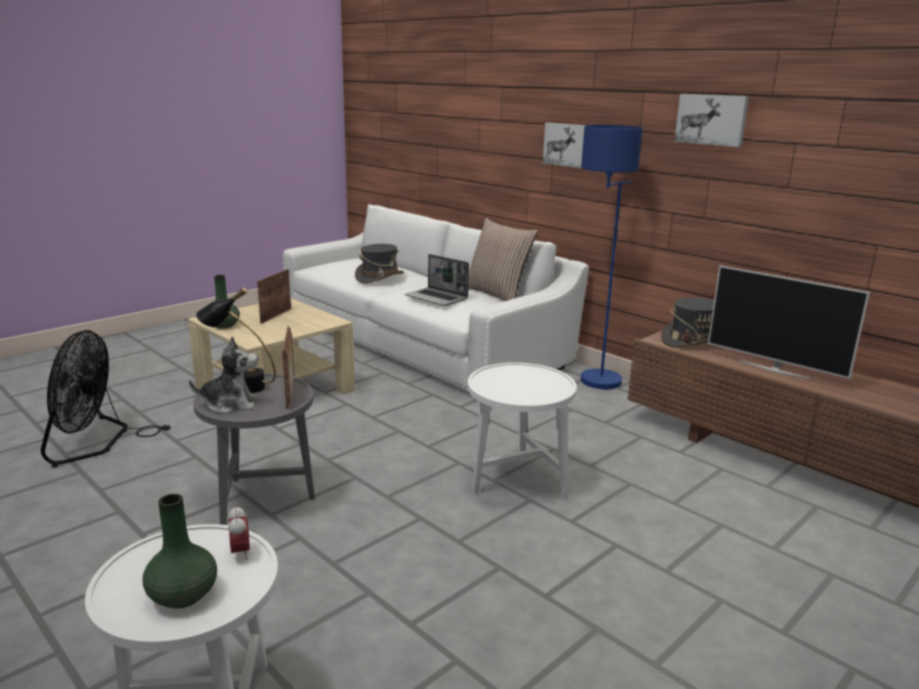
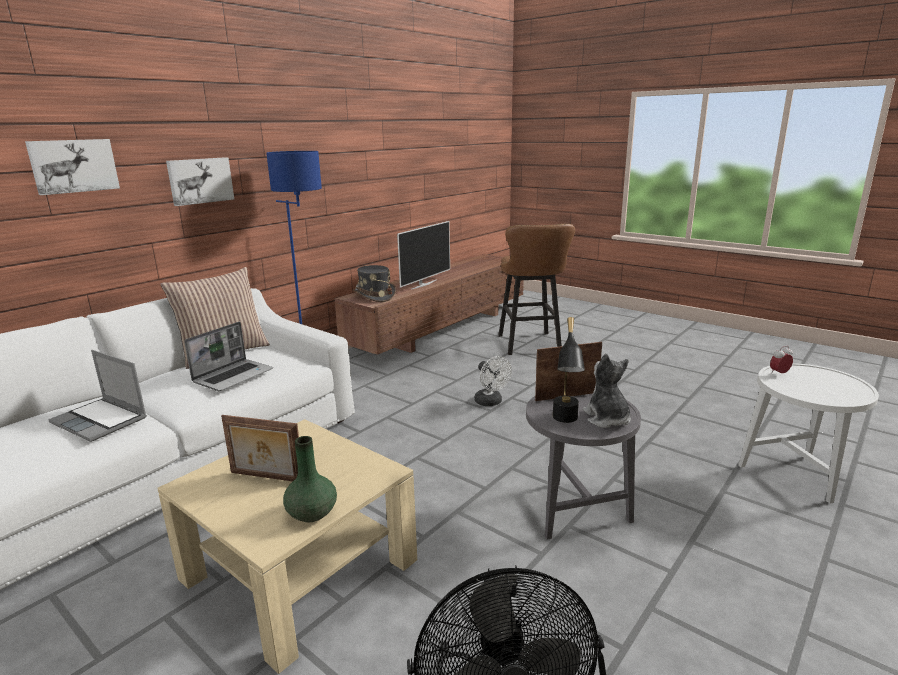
camera: 95 degrees left, 0 degrees up
green vase [143,494,217,609] -> none
grey hat [355,244,404,283] -> laptop [48,350,147,442]
white side table [468,363,577,500] -> white fan [474,356,512,406]
picture [674,94,749,147] -> picture moved to [25,139,120,195]
none -> brown stool [498,224,575,355]

